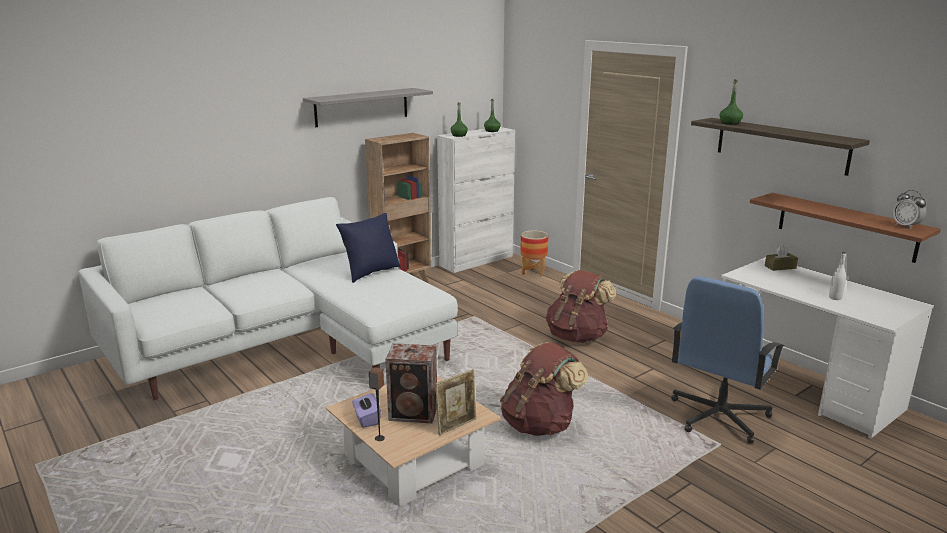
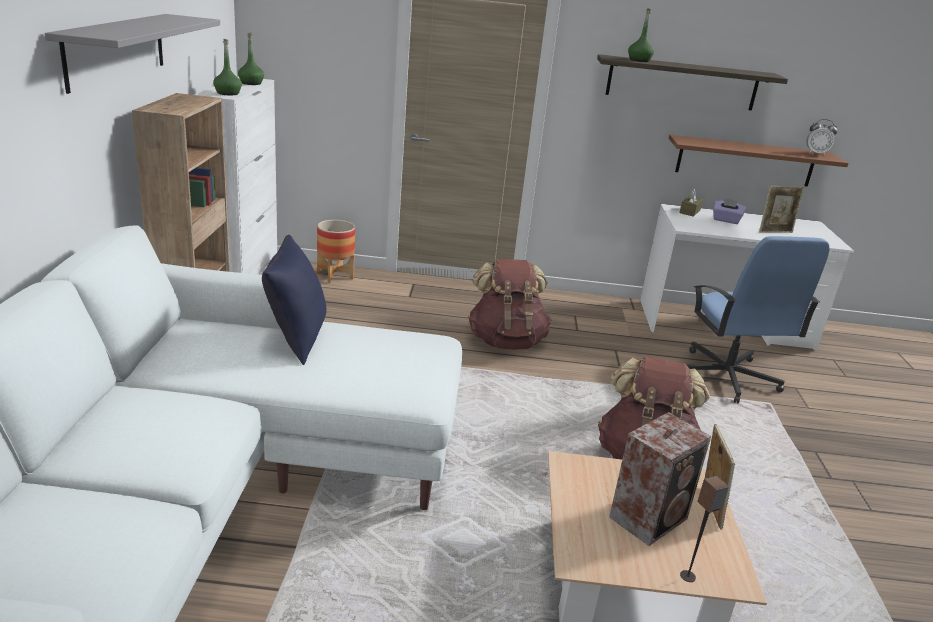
camera: 50 degrees left, 5 degrees up
purple tissue box [352,393,381,428] -> purple tissue box moved to [713,198,745,224]
white bottle [829,252,846,300] -> picture frame [759,186,804,233]

